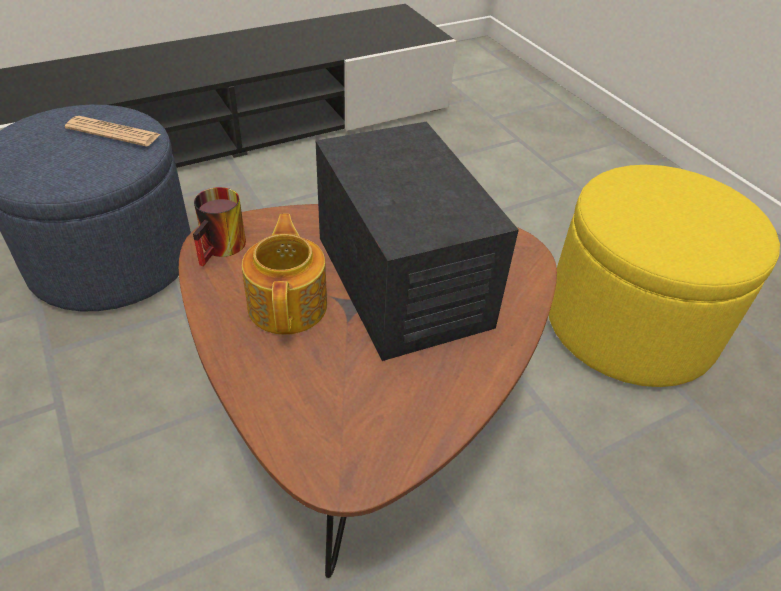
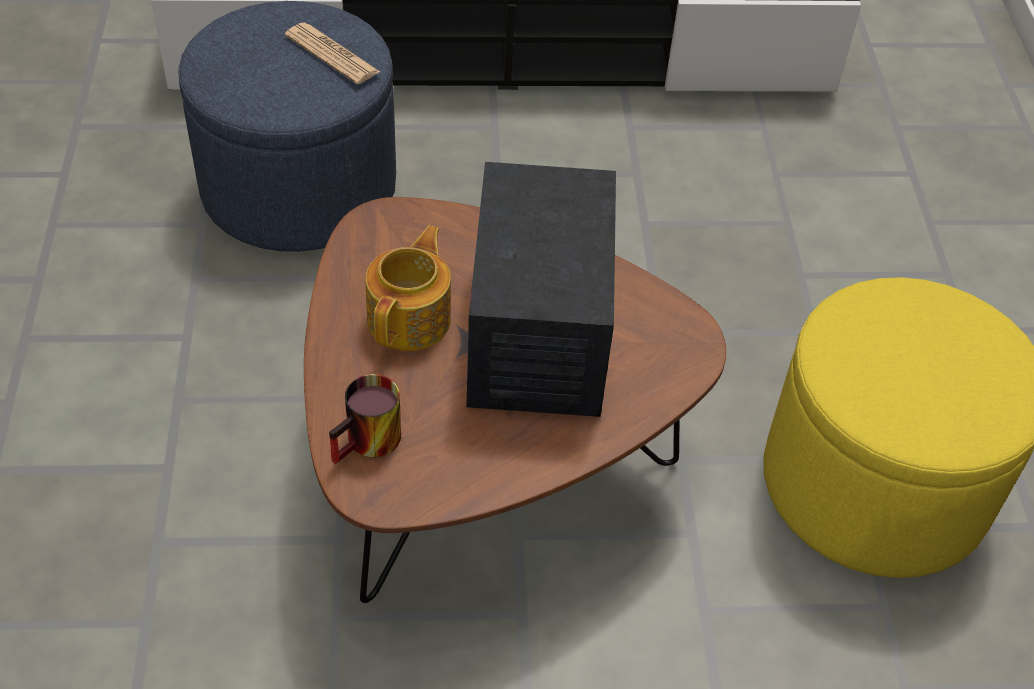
camera: 25 degrees right, 5 degrees up
mug [193,187,246,266] -> mug moved to [329,374,401,464]

